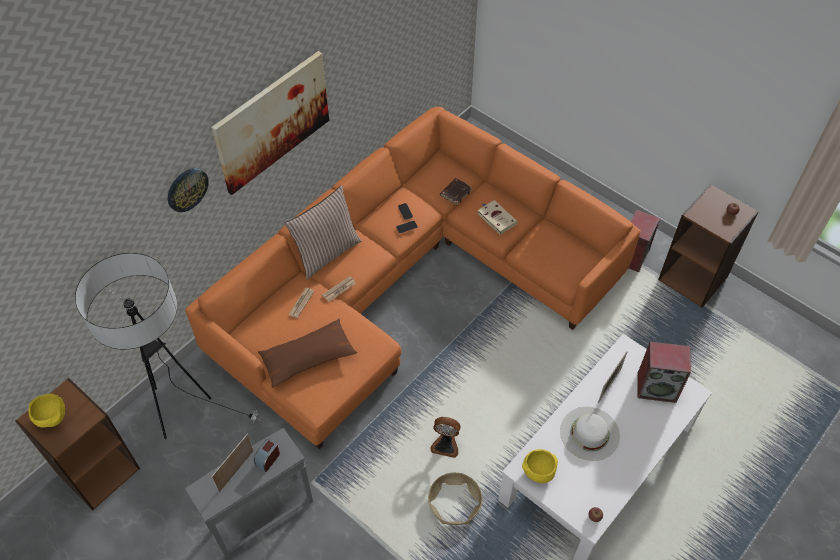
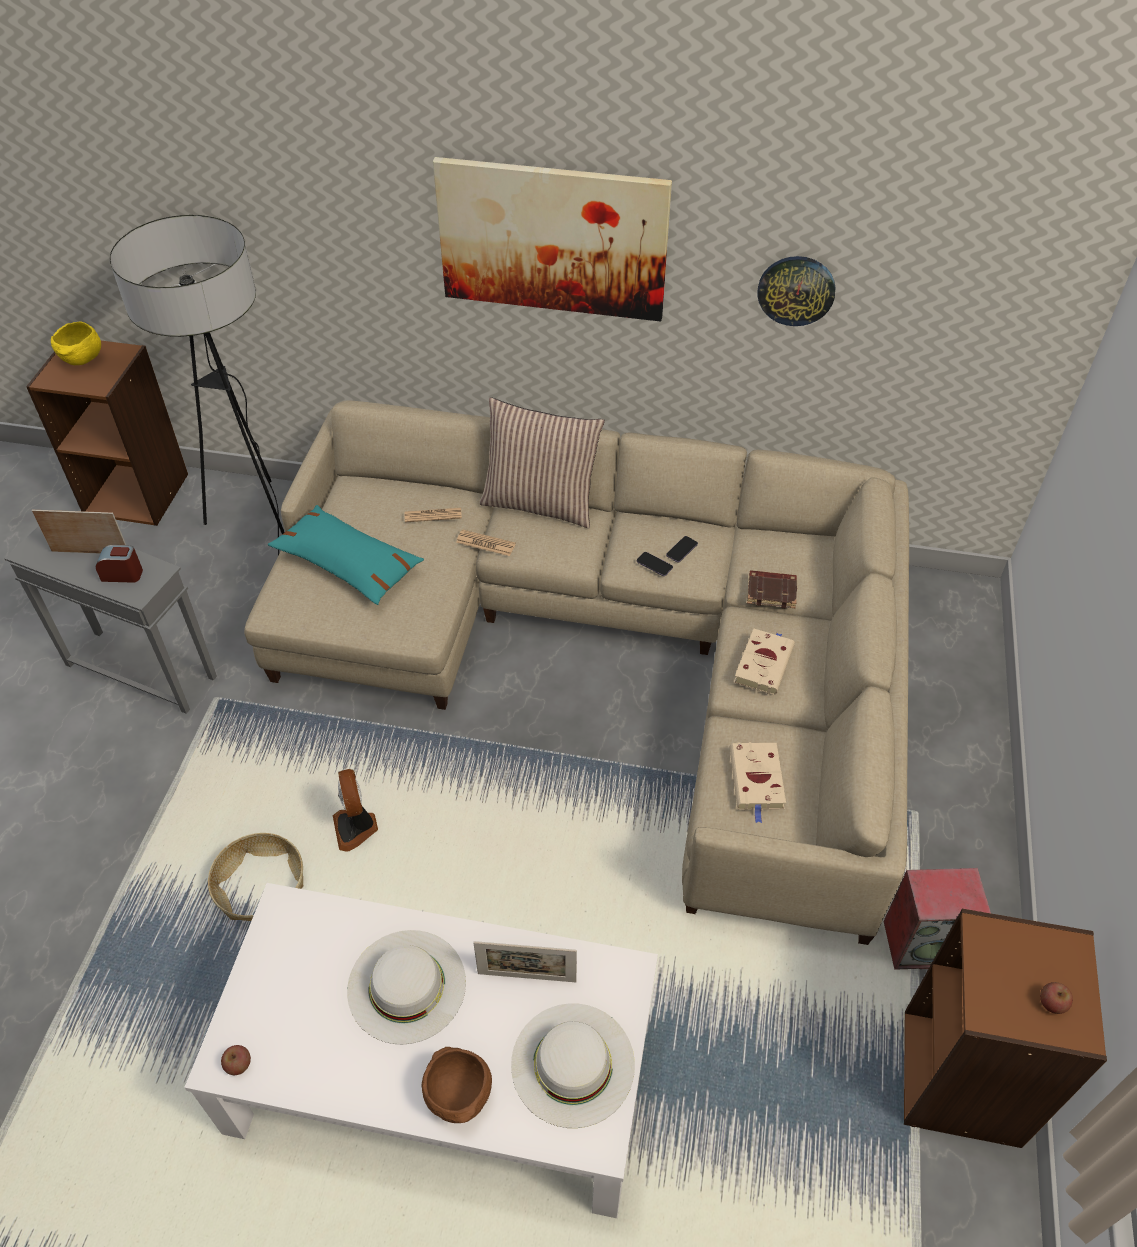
camera: 60 degrees right, 5 degrees down
wall clock [168,168,209,212] -> wall clock moved to [758,256,835,326]
orange sofa [185,107,641,449] -> beige sofa [244,400,909,945]
brown pillow [258,319,358,388] -> turquoise pillow [268,505,424,605]
yellow bowl [522,449,558,483] -> none
speaker [637,342,691,403] -> white hat [511,1003,635,1128]
none -> brown bowl [421,1047,492,1123]
none -> beige book [730,742,786,823]

